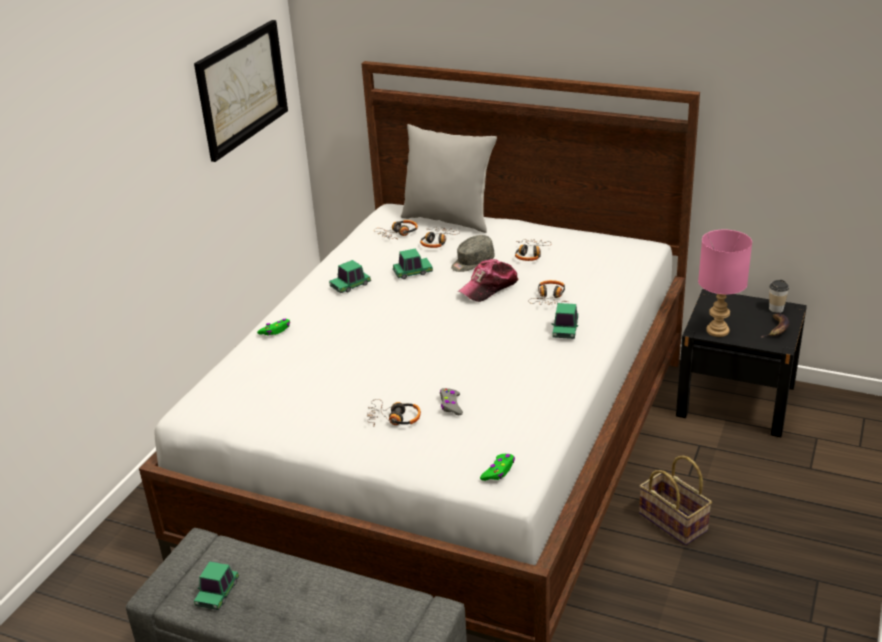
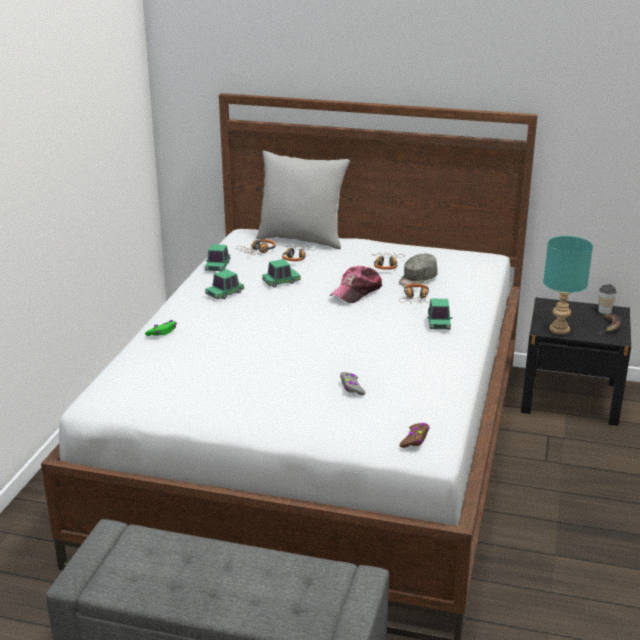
camera: 10 degrees left, 5 degrees down
picture [194,20,288,162] -> none
toy car [194,561,239,610] -> toy car moved to [205,244,230,271]
headphones [367,399,421,427] -> none
grey cap [451,235,495,272] -> grey cap moved to [399,254,438,287]
green game controller [480,454,515,481] -> brown game controller [399,423,429,448]
basket [639,456,712,545] -> none
pink table lamp [698,229,752,337] -> turquoise table lamp [543,236,593,334]

